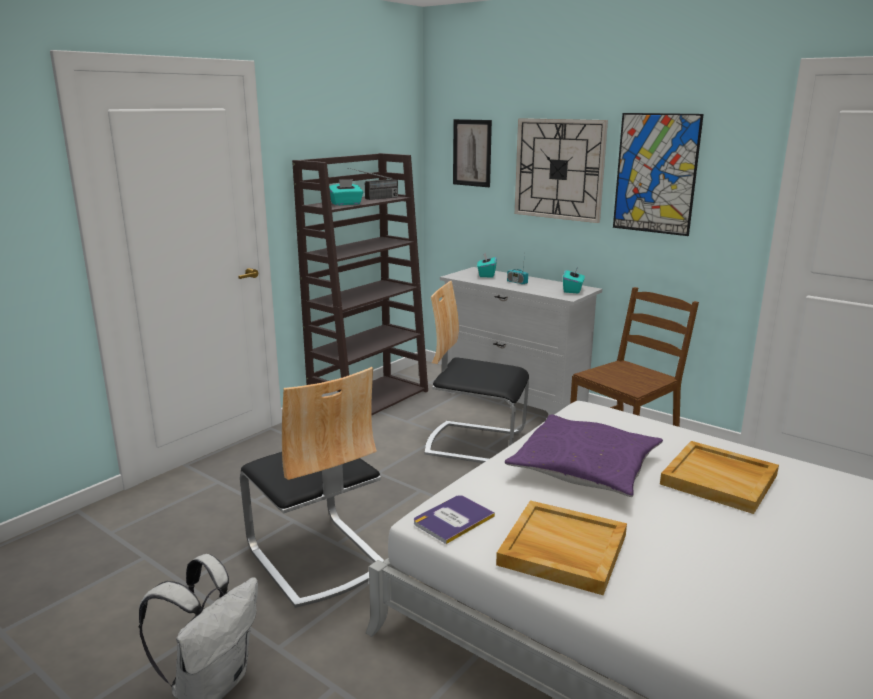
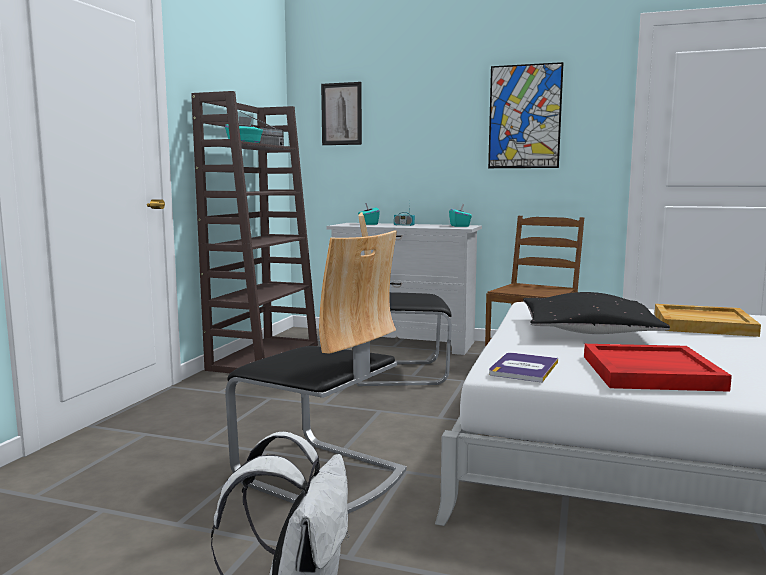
camera: 20 degrees left, 10 degrees down
beige tray [496,500,627,595] -> red tray [584,344,732,392]
purple pillow [505,414,663,497] -> black pillow [523,292,670,334]
wall clock [515,118,608,223] -> none

